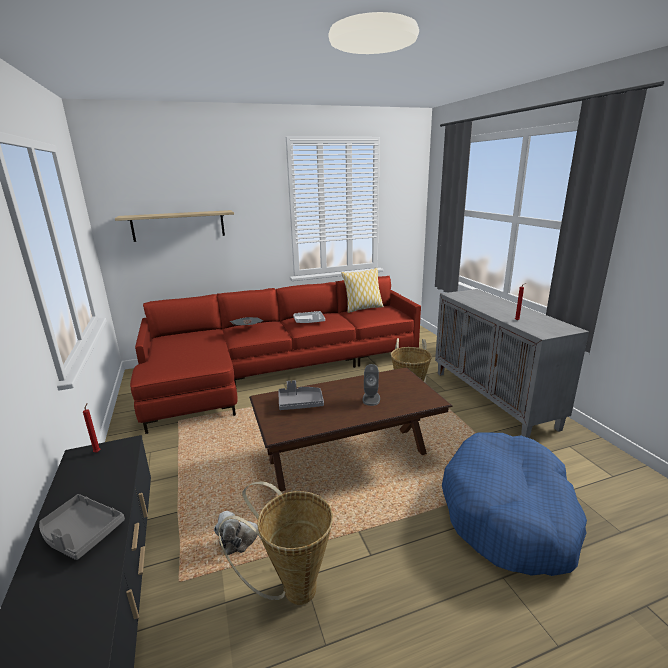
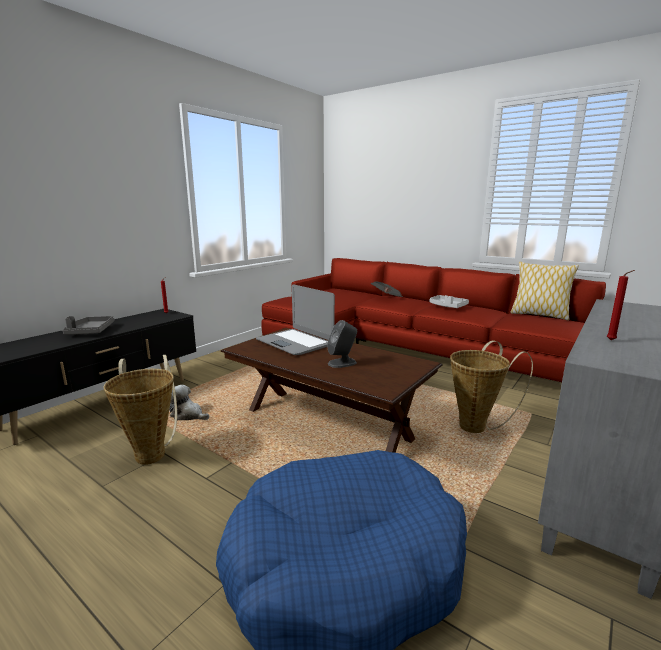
camera: 55 degrees right, 5 degrees down
shelf [115,210,234,242] -> none
grey tray [278,380,324,410] -> laptop [256,284,335,355]

